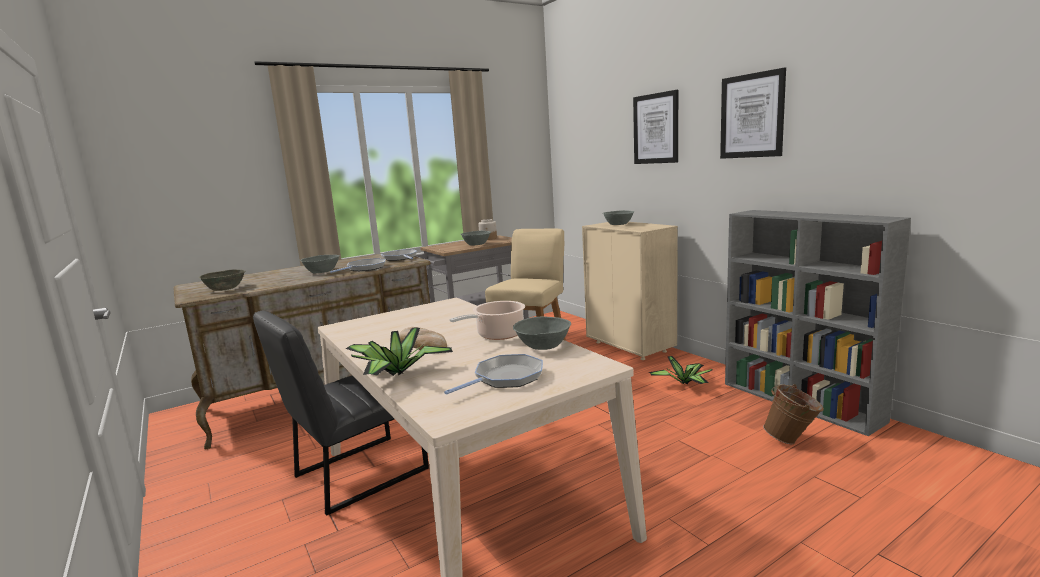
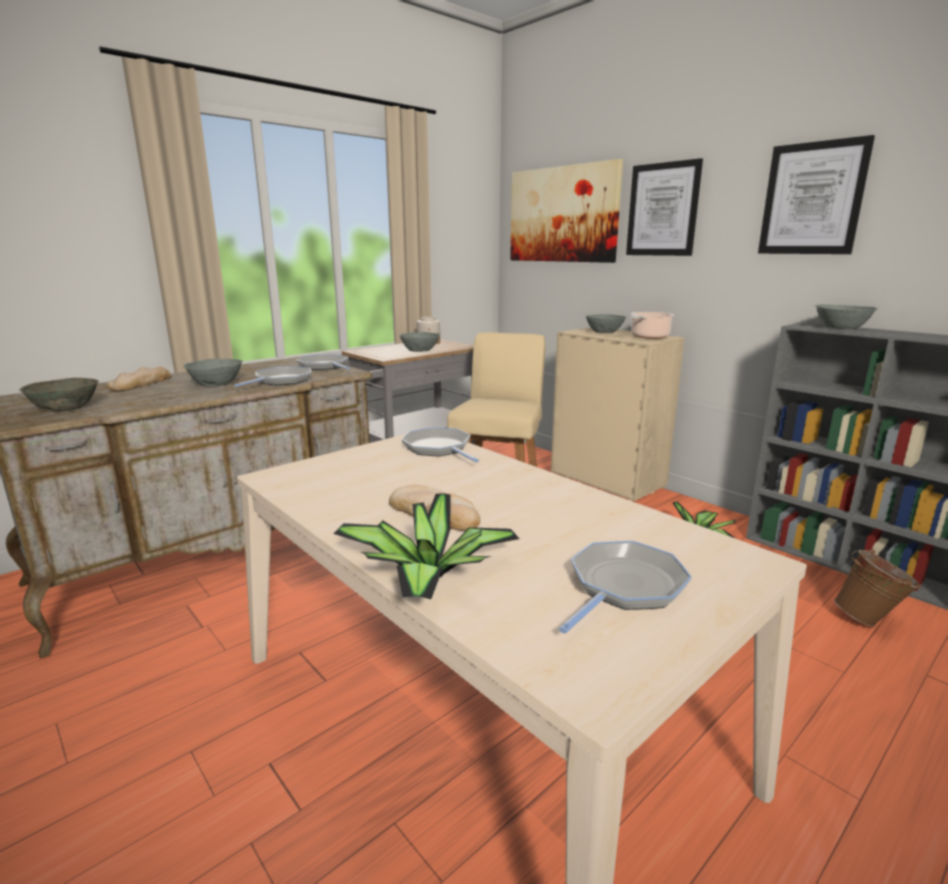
camera: 10 degrees left, 5 degrees up
grey chair [253,310,429,516] -> none
cooking pot [450,301,525,340] -> cooking pot moved to [631,312,674,339]
grey bowl [513,317,571,350] -> grey bowl moved to [815,304,877,329]
none -> bread [107,367,171,391]
none -> frying pan [401,427,479,462]
none -> picture [510,159,623,263]

